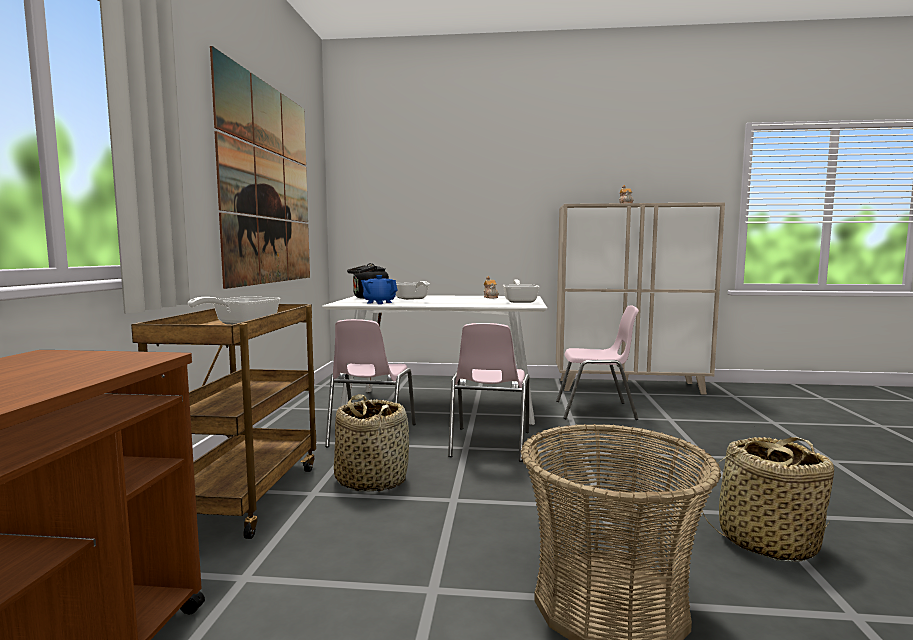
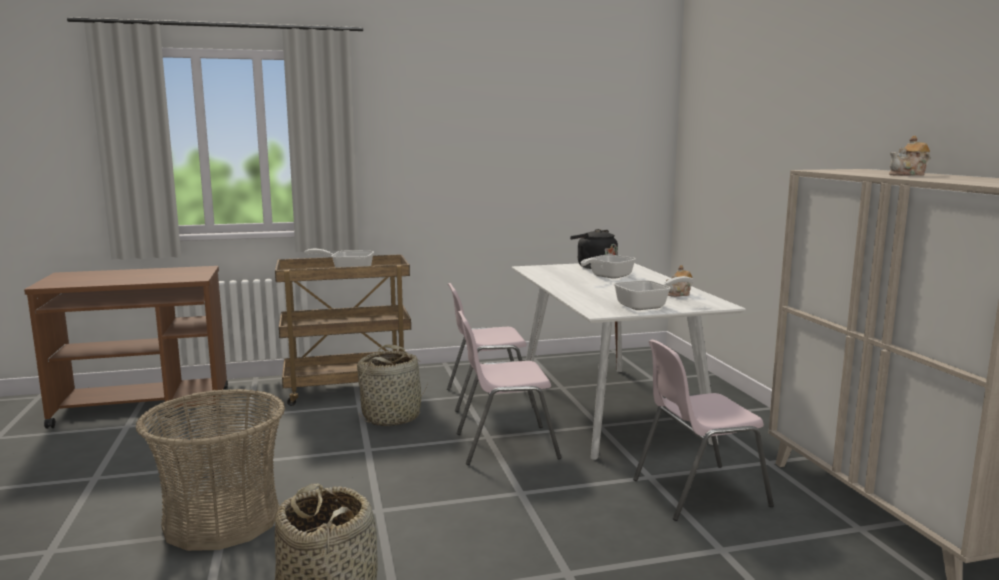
camera: 70 degrees right, 5 degrees up
picture [210,46,310,289] -> none
blue teapot [361,275,398,304] -> none
pink chair [556,305,639,420] -> pink chair turned 90 degrees clockwise [633,340,774,521]

